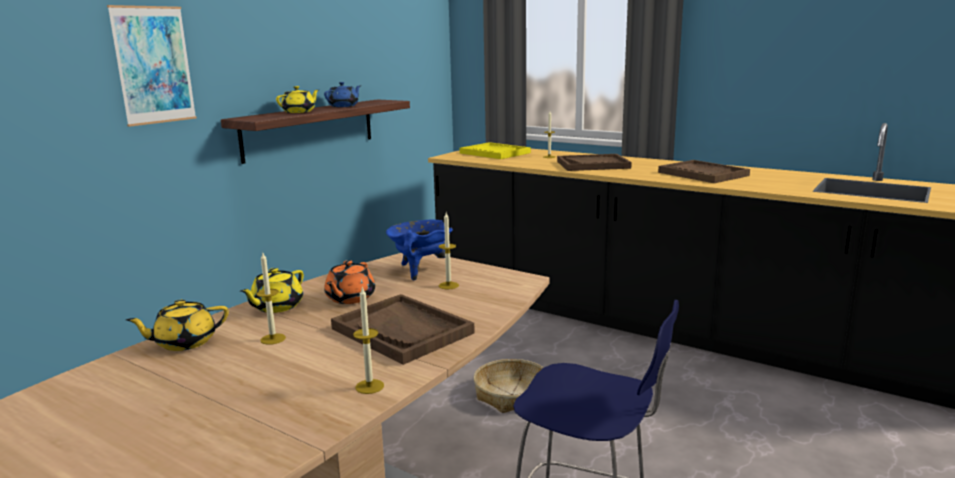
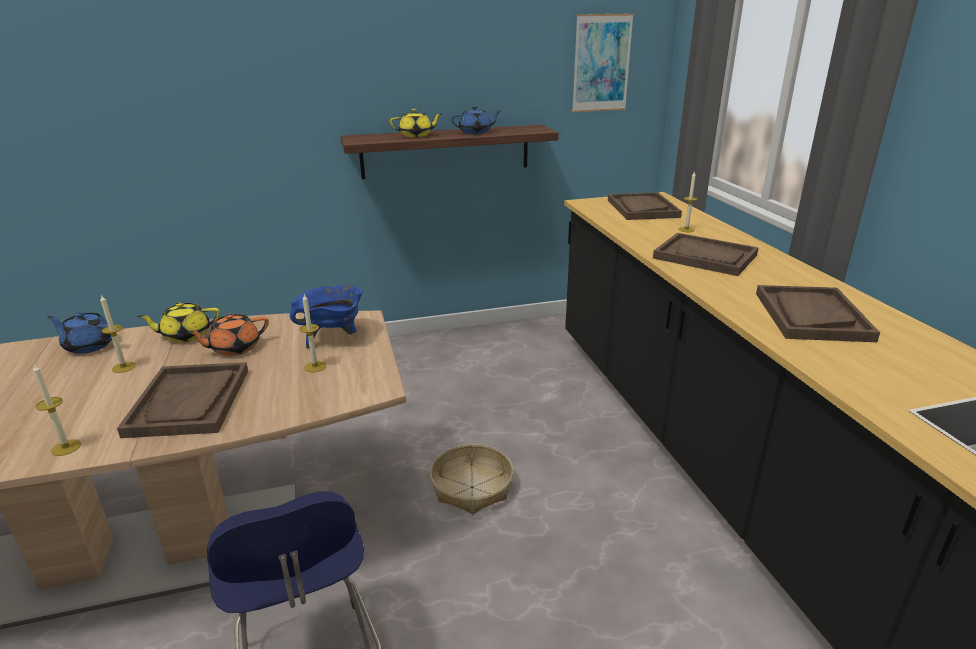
camera: 40 degrees right, 10 degrees up
picture [107,5,197,127] -> picture moved to [572,14,634,112]
yellow teapot [126,299,229,351] -> blue teapot [47,312,112,354]
yellow tray [459,142,531,159] -> brown tray [608,192,682,220]

